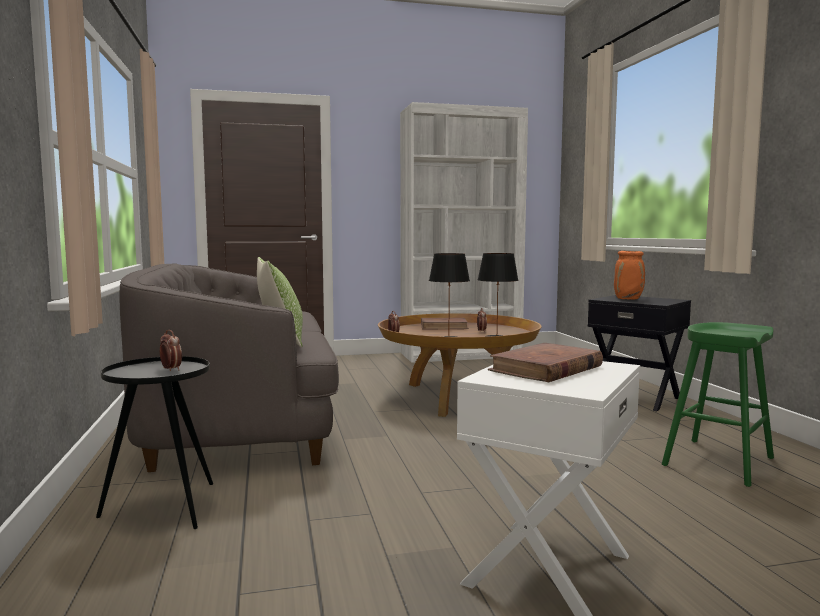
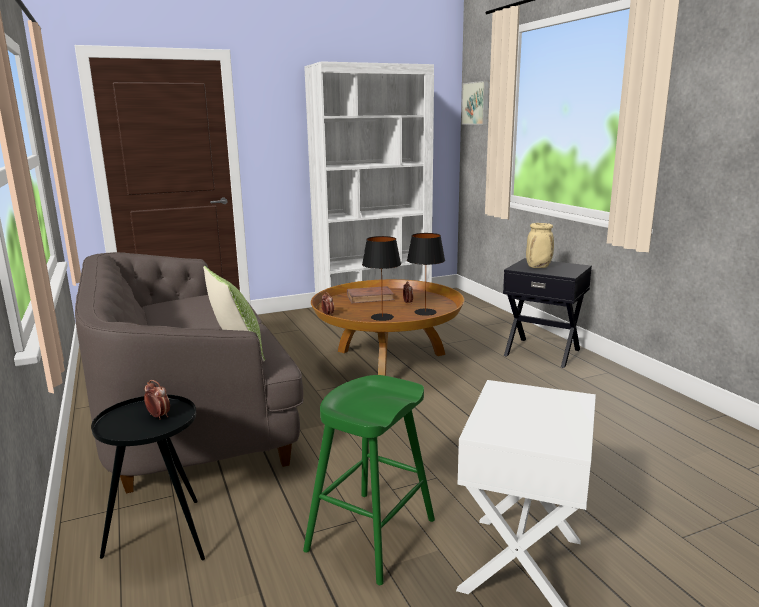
camera: 10 degrees left, 10 degrees up
brown book [488,343,603,382] -> none
orange vase [614,251,645,300] -> beige vase [526,223,554,268]
green stool [662,322,774,487] -> green stool moved to [303,375,435,585]
none -> picture [462,81,489,125]

